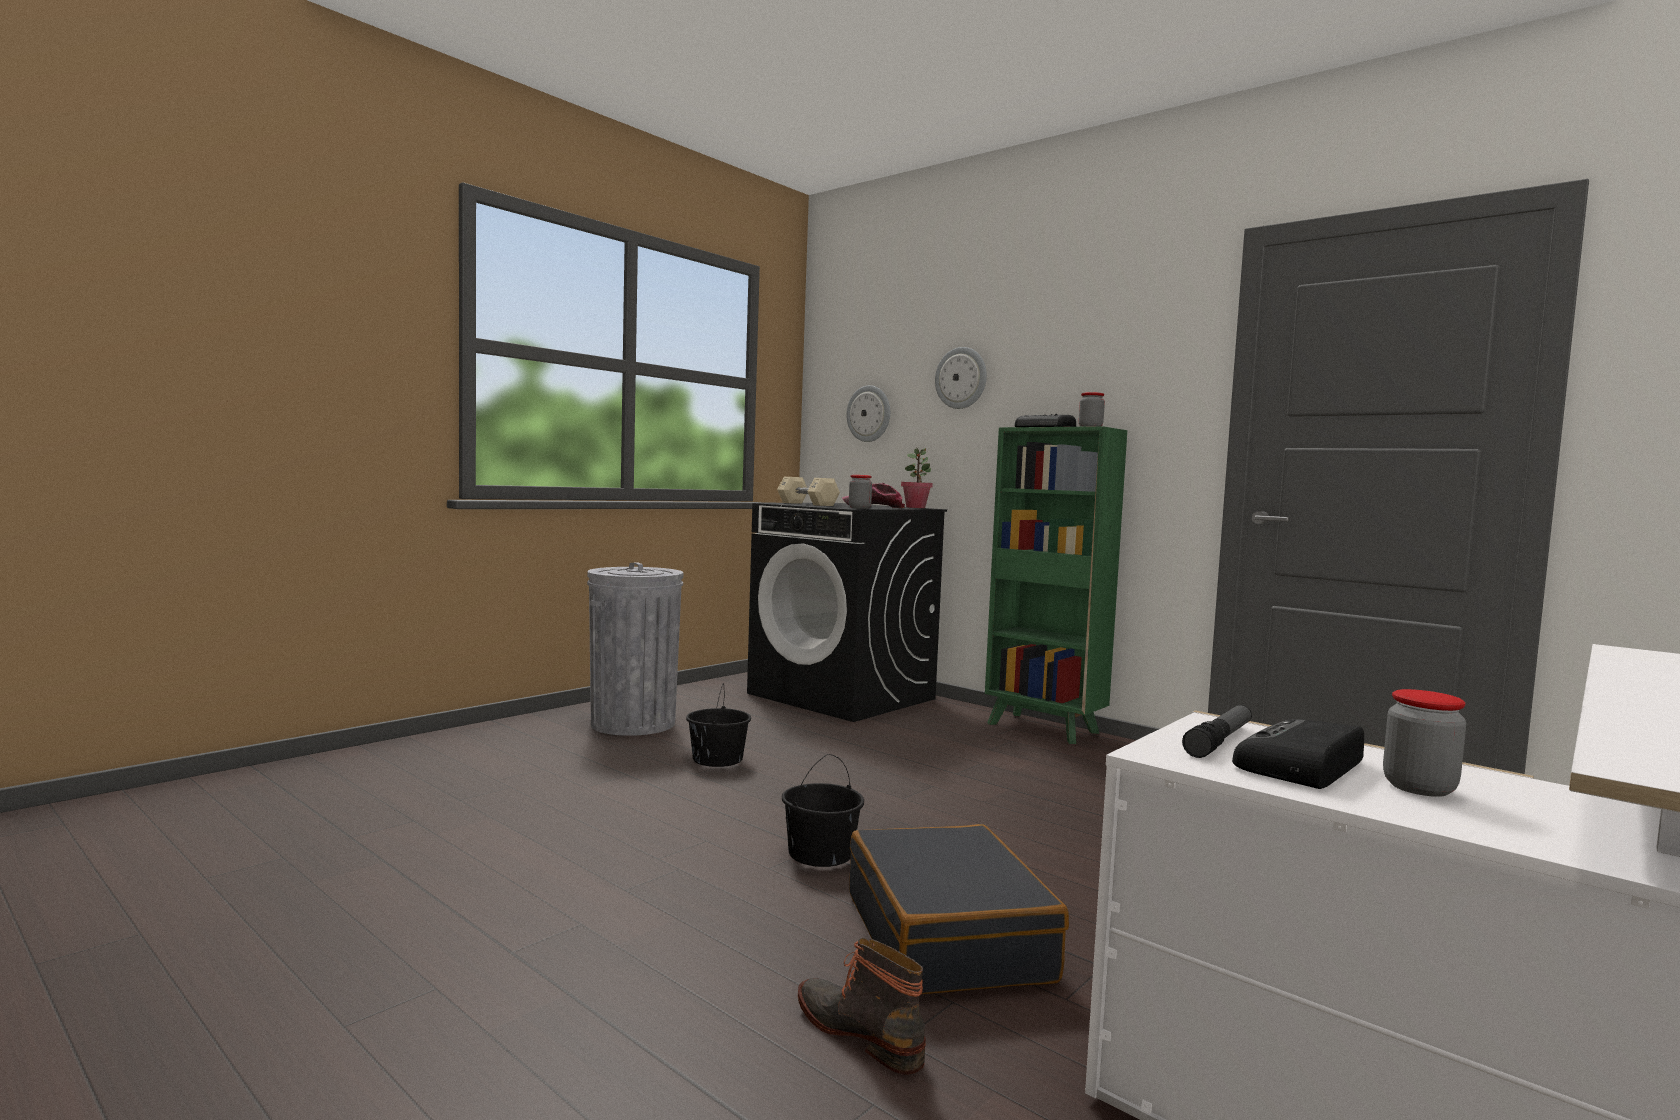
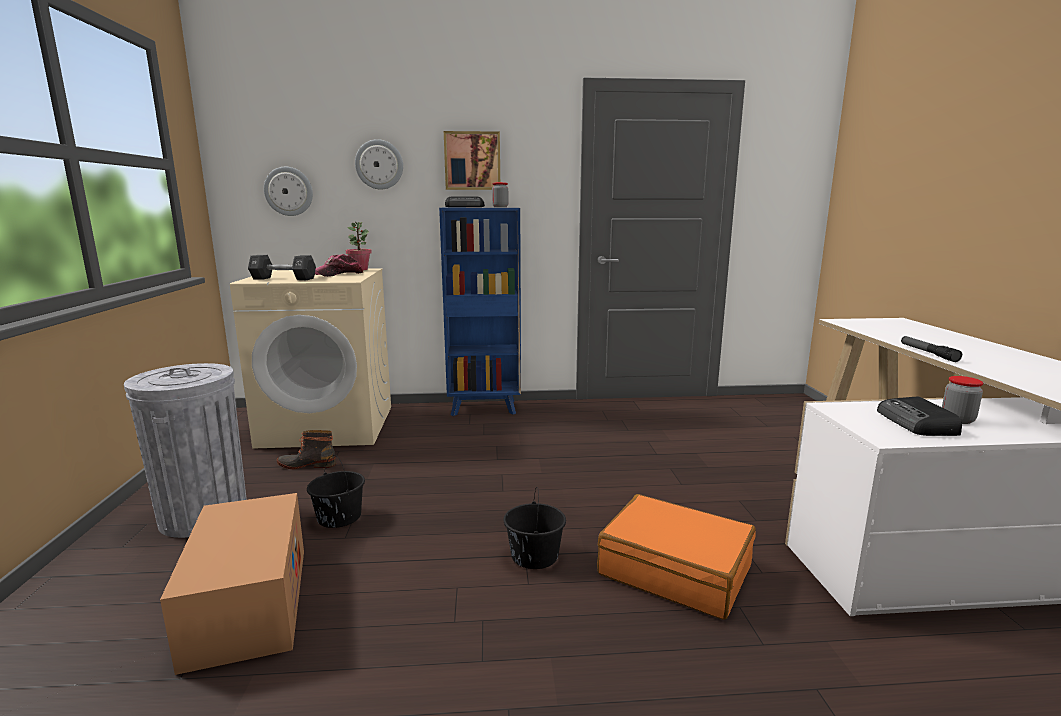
camera: 45 degrees left, 10 degrees up
black washing machine [747,502,947,722] -> beige washing machine [230,268,391,449]
beige dumbbell [777,477,840,506] -> black dumbbell [248,255,316,280]
boot [798,938,926,1075] -> boot moved to [277,430,336,469]
jar [849,475,872,509] -> none
black suitcase [849,824,1069,994] -> orange suitcase [597,494,756,620]
green bookcase [985,426,1127,744] -> blue bookcase [439,208,521,416]
flashlight [1182,705,1252,758] -> flashlight moved to [901,336,962,362]
none -> cardboard box [160,493,304,675]
none -> picture [444,131,500,190]

